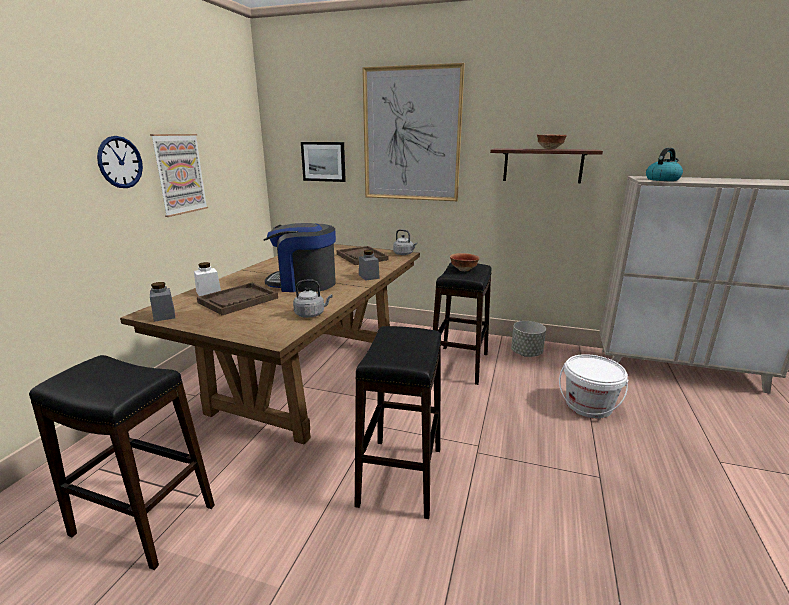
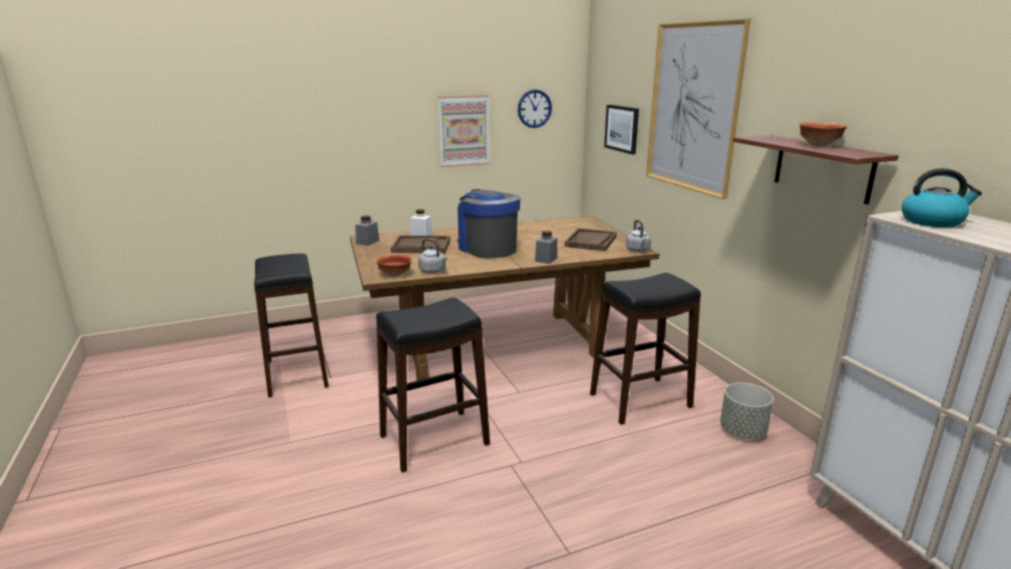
camera: 50 degrees right, 0 degrees up
wall clock [97,136,143,188] -> wall clock moved to [518,89,552,128]
bowl [450,253,480,271] -> bowl moved to [376,253,412,277]
white bucket [559,354,628,419] -> none

